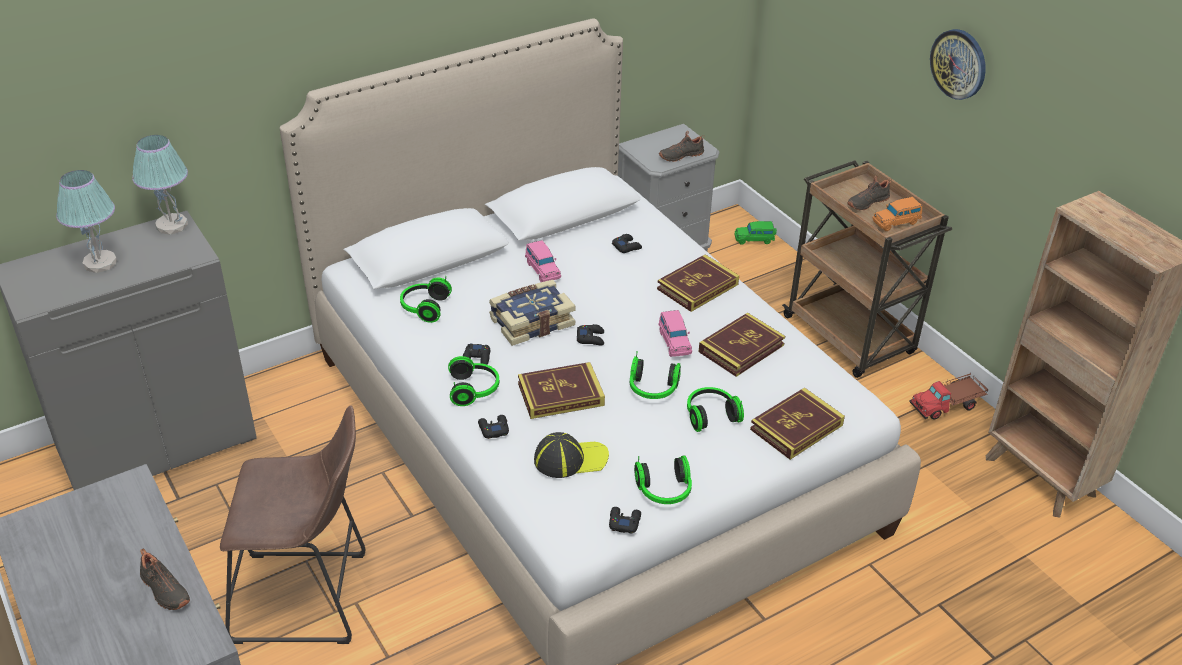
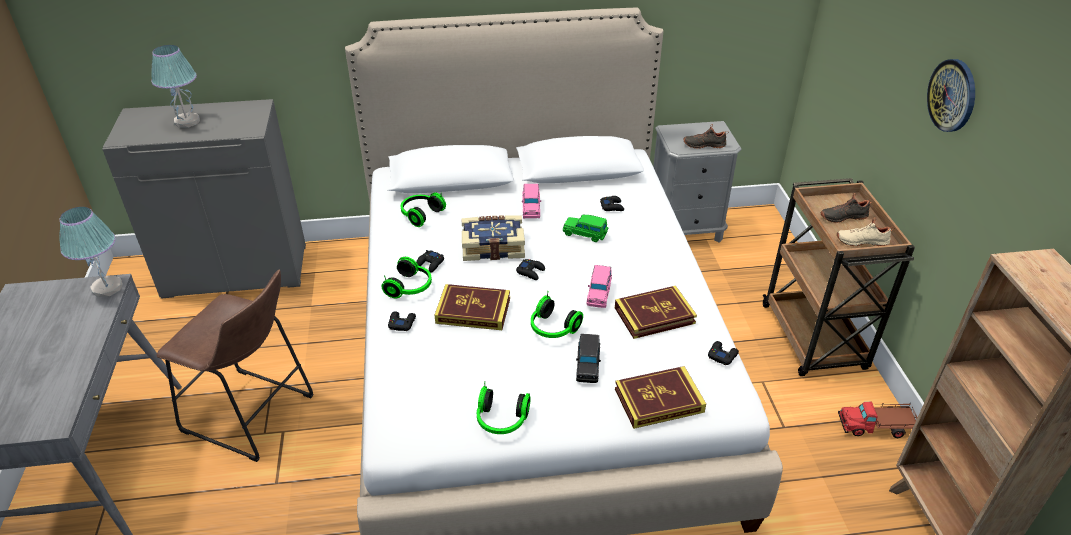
camera: 25 degrees right, 0 degrees up
table lamp [132,135,188,235] -> table lamp moved to [59,207,123,297]
black shoe [140,549,190,610] -> none
cap [534,432,609,478] -> none
black game controller [609,507,641,534] -> black game controller moved to [708,341,739,365]
book [657,254,739,312] -> none
headphones [687,387,744,432] -> black toy car [576,334,601,383]
green toy car [735,221,777,245] -> green toy car moved to [563,215,608,242]
orange toy car [872,197,922,231] -> beige shoe [837,218,895,246]

